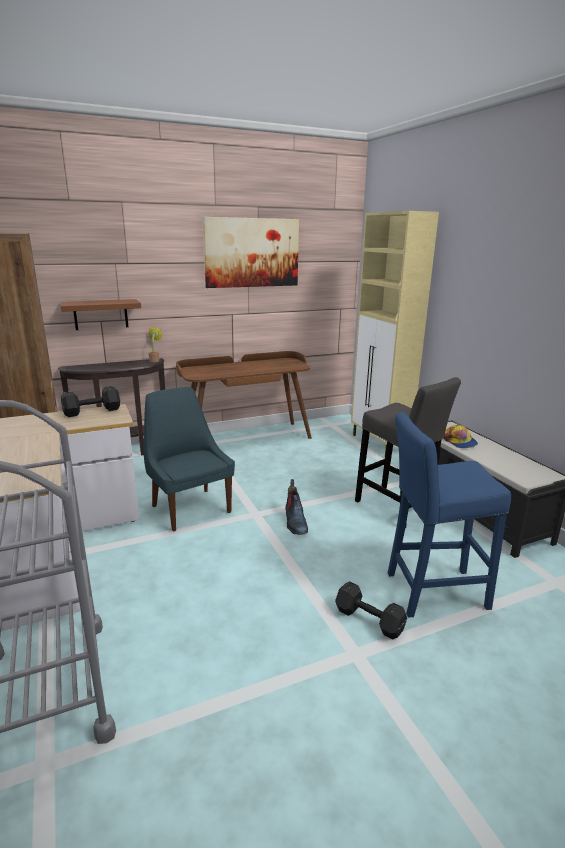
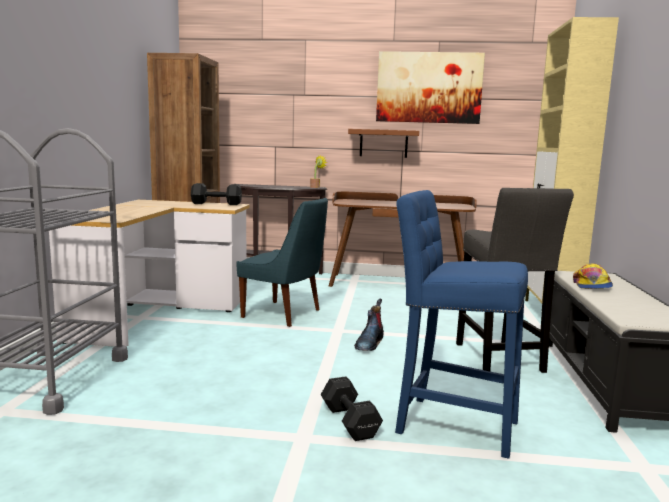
camera: 30 degrees right, 10 degrees down
brown shelf [60,299,141,330] -> brown shelf moved to [348,129,419,158]
blue chair [144,387,235,532] -> blue chair turned 120 degrees clockwise [237,198,328,327]

